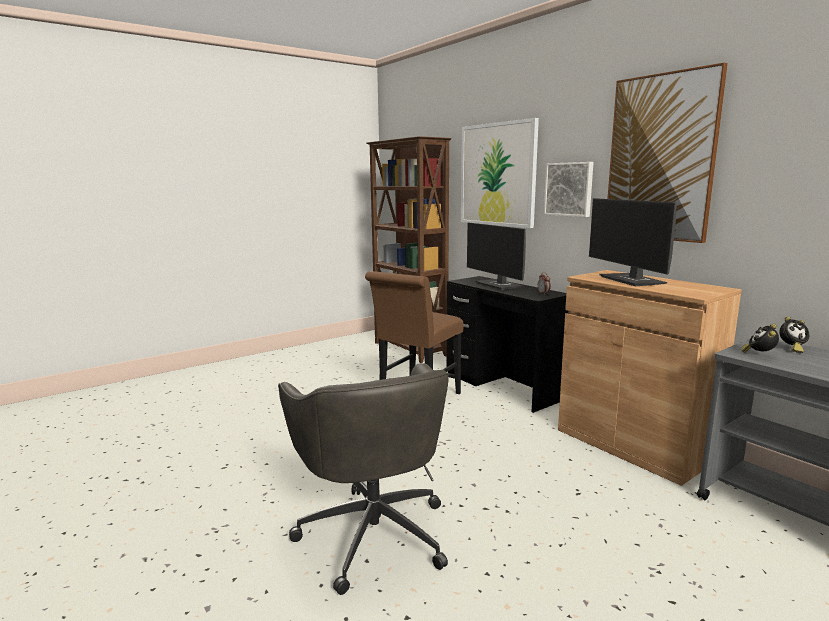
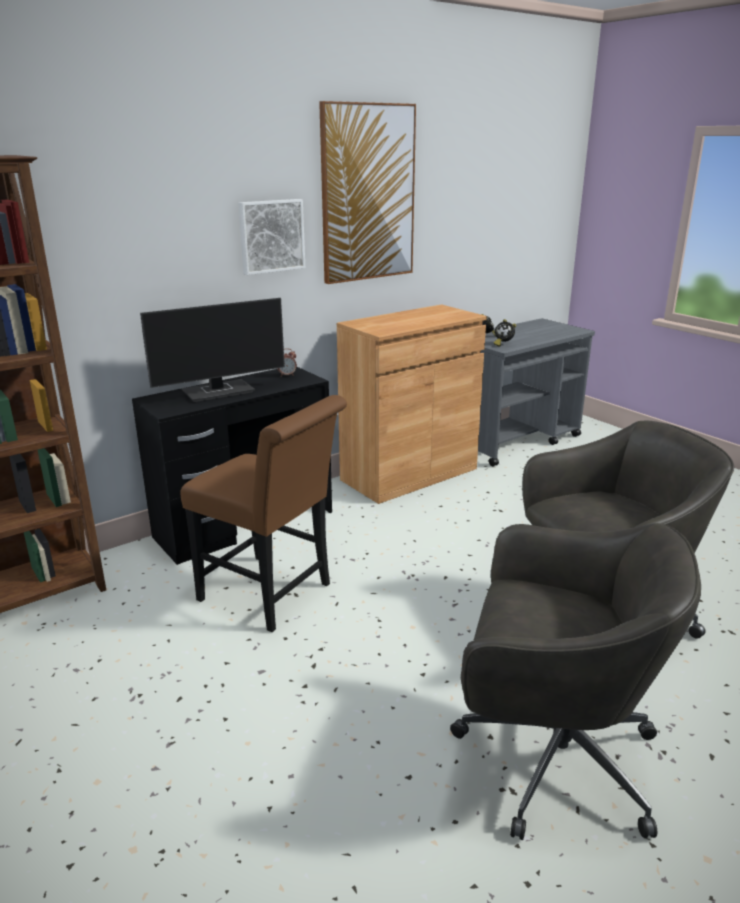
camera: 90 degrees left, 10 degrees up
picture [461,118,539,228] -> none
monitor [589,198,677,286] -> none
none -> grey office chair [450,523,701,840]

